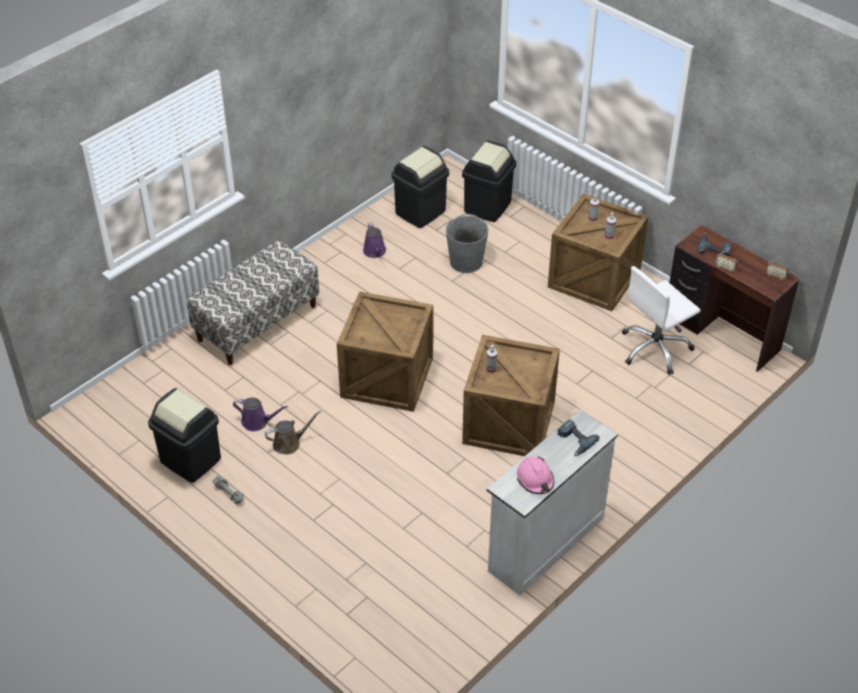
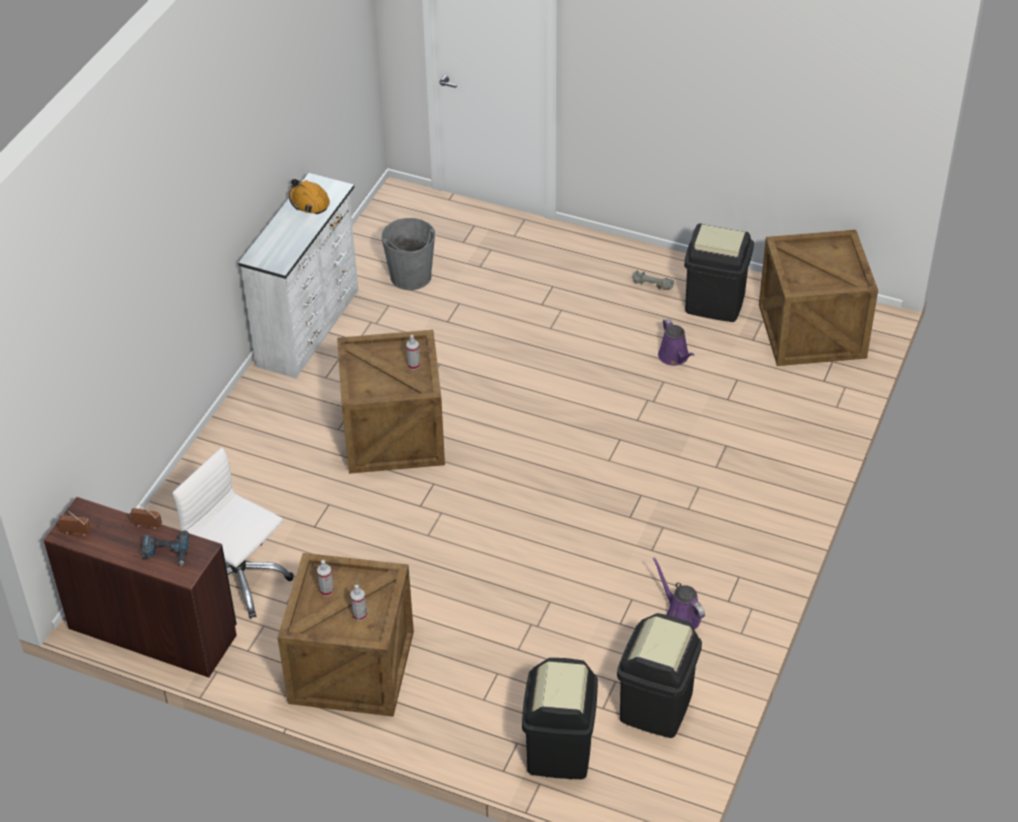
camera: 160 degrees right, 0 degrees up
bench [187,240,319,365] -> none
purple watering can [233,397,288,432] -> purple watering can turned 105 degrees counterclockwise [658,318,694,366]
brown watering can [265,411,321,455] -> none
crate [337,291,433,412] -> crate moved to [759,230,878,366]
grey bucket [446,214,489,273] -> grey bucket moved to [381,218,435,290]
pink hard hat [517,456,554,494] -> orange hard hat [289,179,330,214]
power drill [557,419,599,456] -> none
white office chair [622,266,701,375] -> white office chair turned 90 degrees counterclockwise [173,448,293,619]

